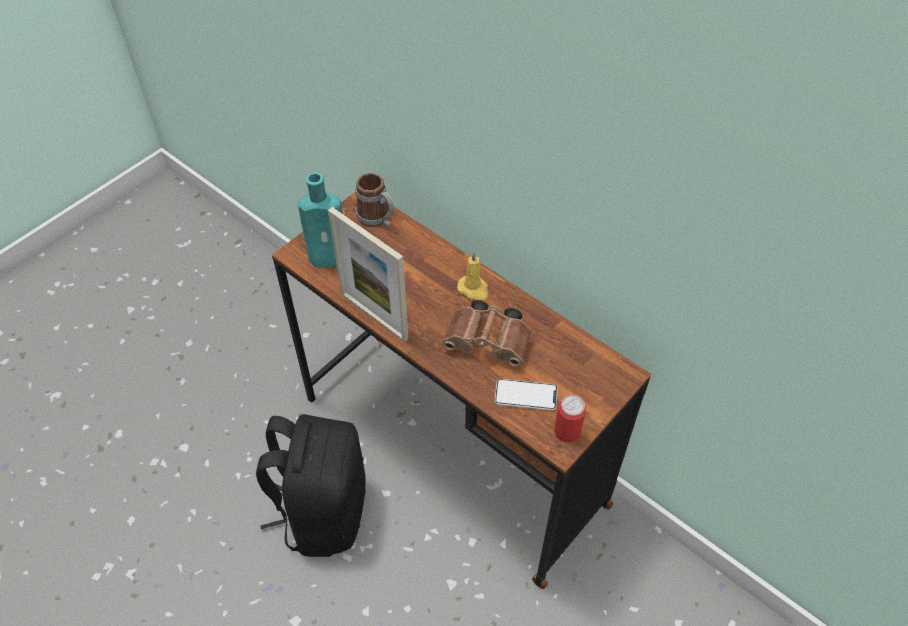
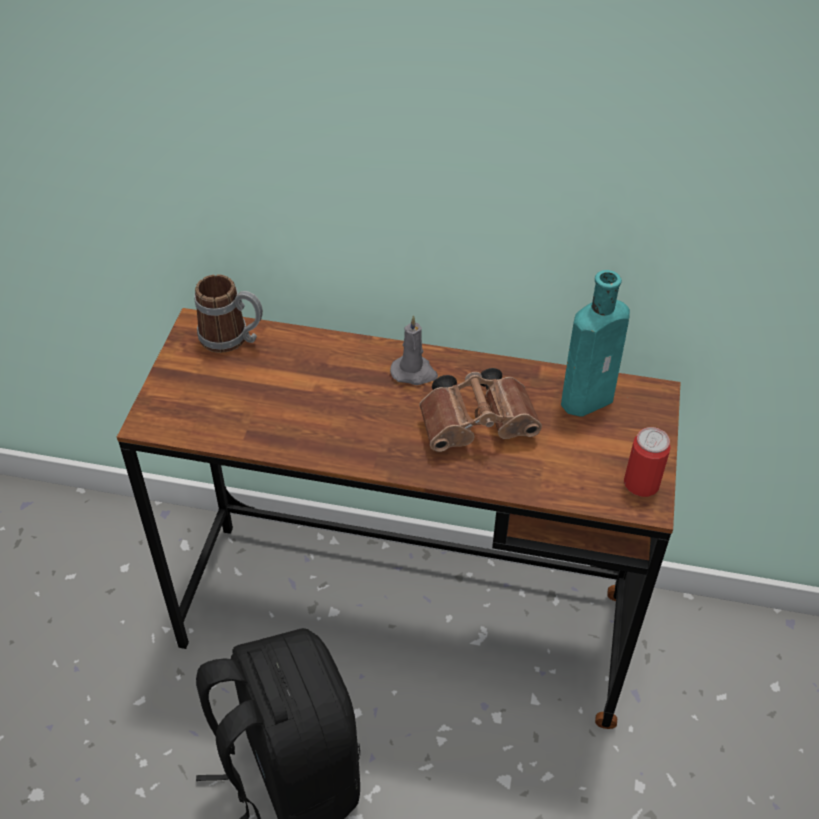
camera: 30 degrees left, 5 degrees down
turquoise bottle [298,172,343,267] -> turquoise bottle moved to [561,270,630,417]
picture frame [328,207,409,342] -> none
yellow candle [457,252,488,300] -> grey candle [390,315,438,385]
phone [494,379,558,411] -> none

